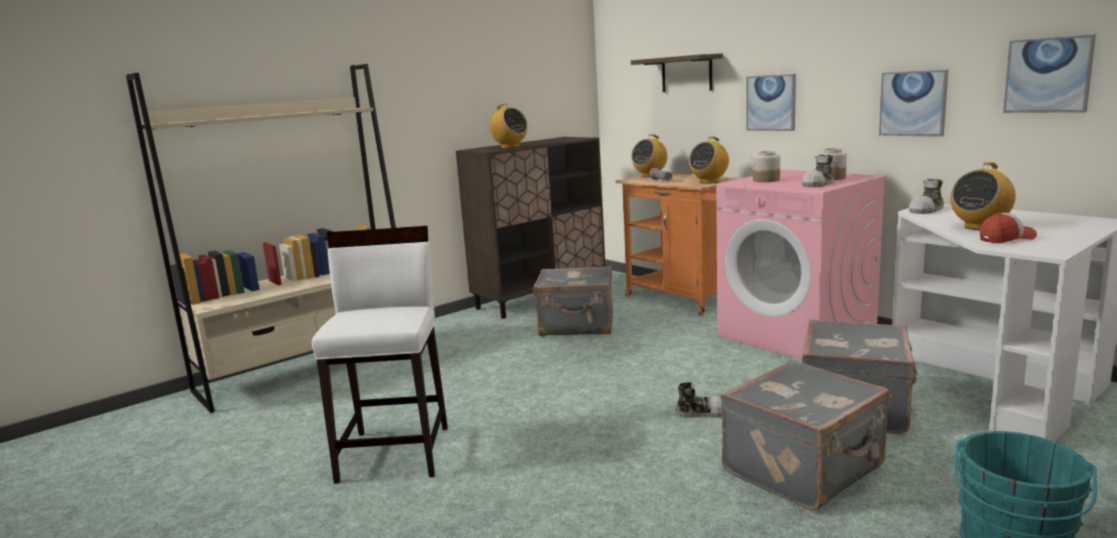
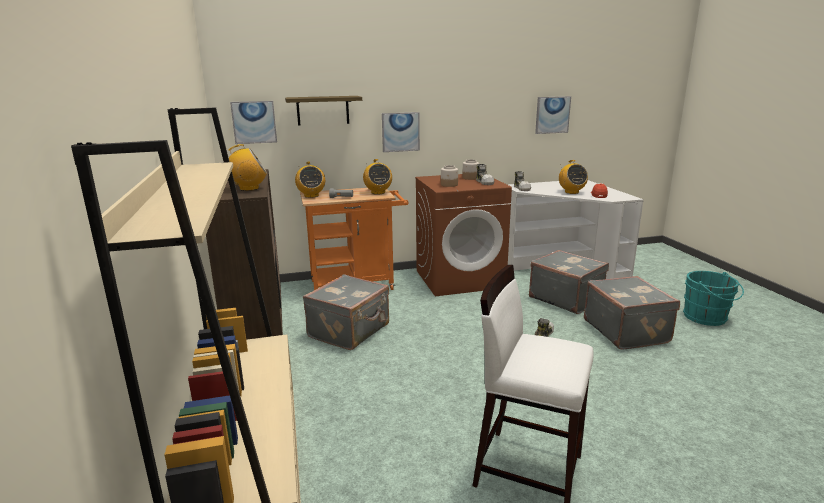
camera: 65 degrees left, 5 degrees up
pink washing machine [716,170,887,360] -> brown washing machine [415,174,512,296]
picture [879,70,948,137] -> picture moved to [230,101,277,144]

